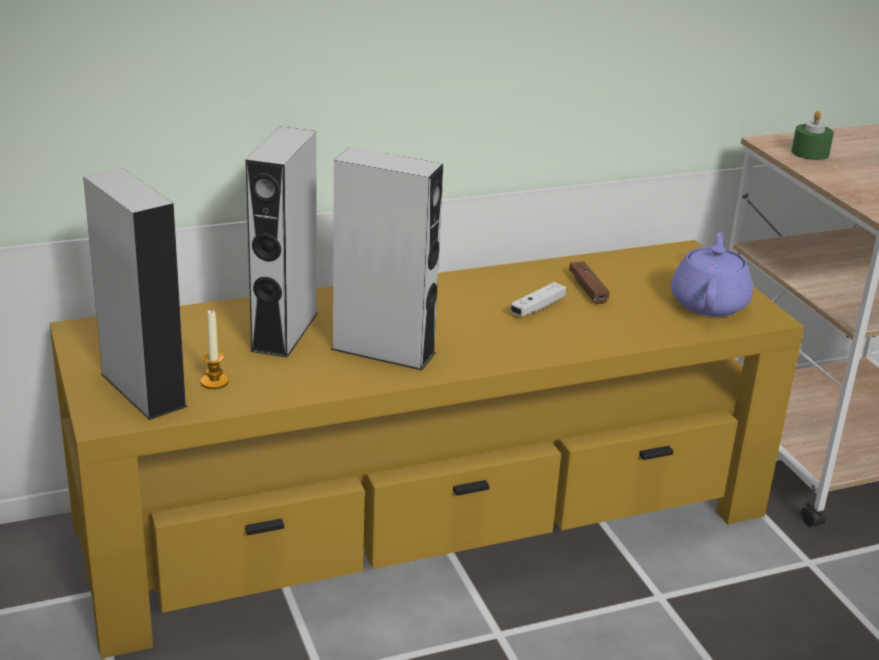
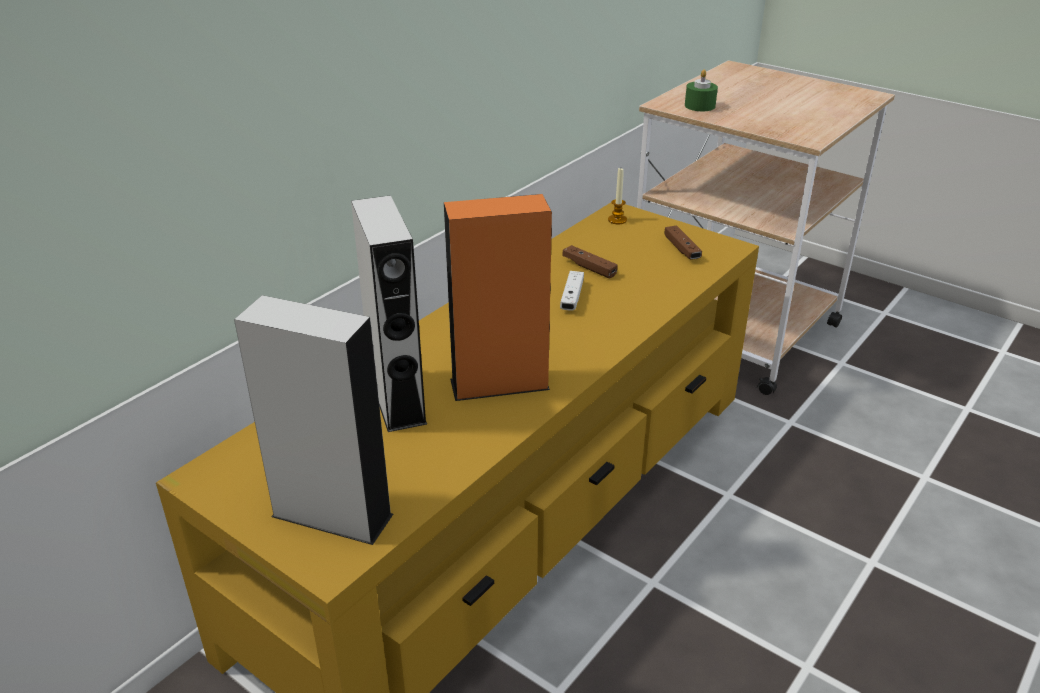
camera: 30 degrees left, 5 degrees up
candle [200,309,229,389] -> candle moved to [608,168,627,224]
grey speaker [331,147,443,370] -> orange speaker [444,194,552,401]
purple teapot [671,232,753,317] -> brown game controller [665,226,702,260]

